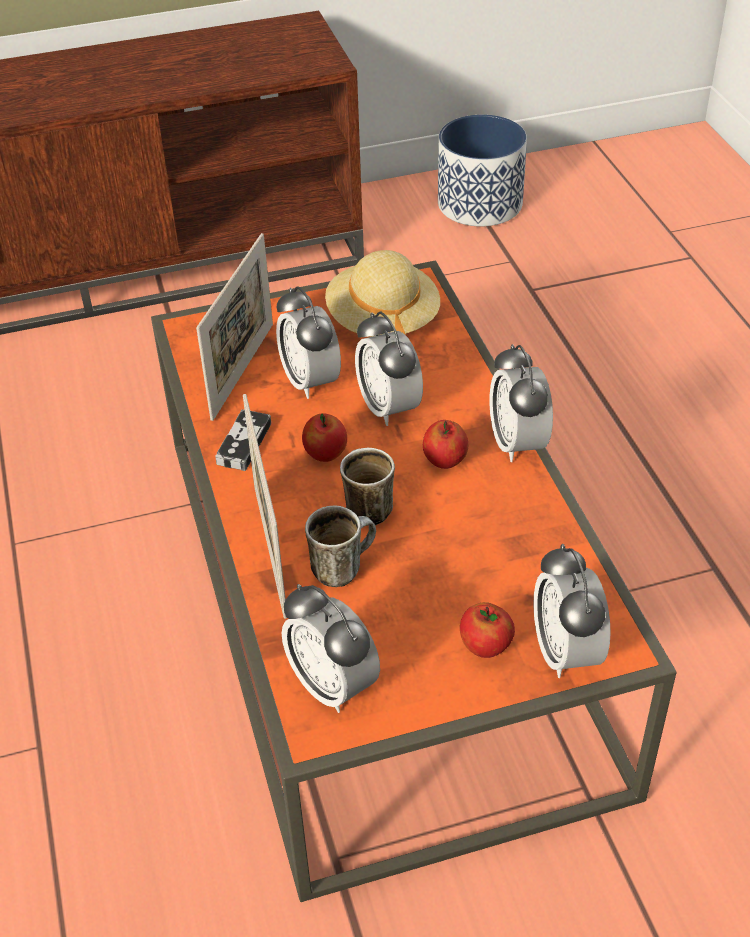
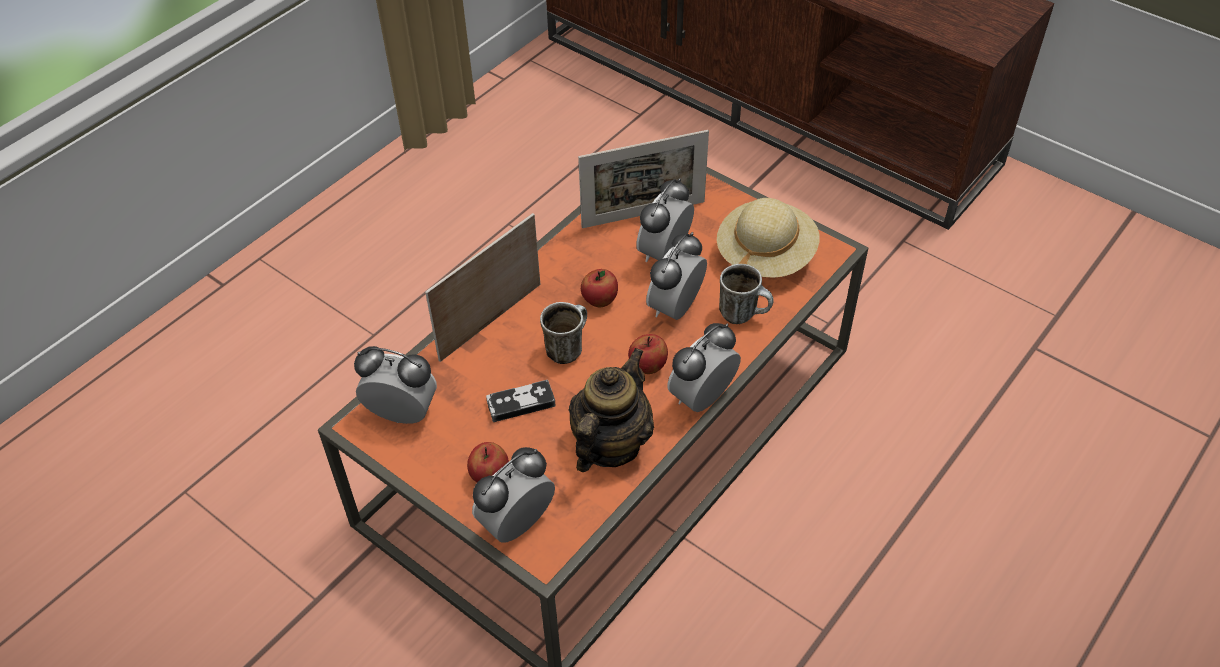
camera: 55 degrees right, 5 degrees up
game controller [215,409,271,471] -> game controller moved to [486,380,556,422]
alarm clock [282,584,380,713] -> alarm clock turned 90 degrees clockwise [354,346,437,424]
mug [305,506,376,587] -> mug moved to [719,264,774,324]
planter [438,115,527,227] -> none
none -> teapot [568,348,654,472]

